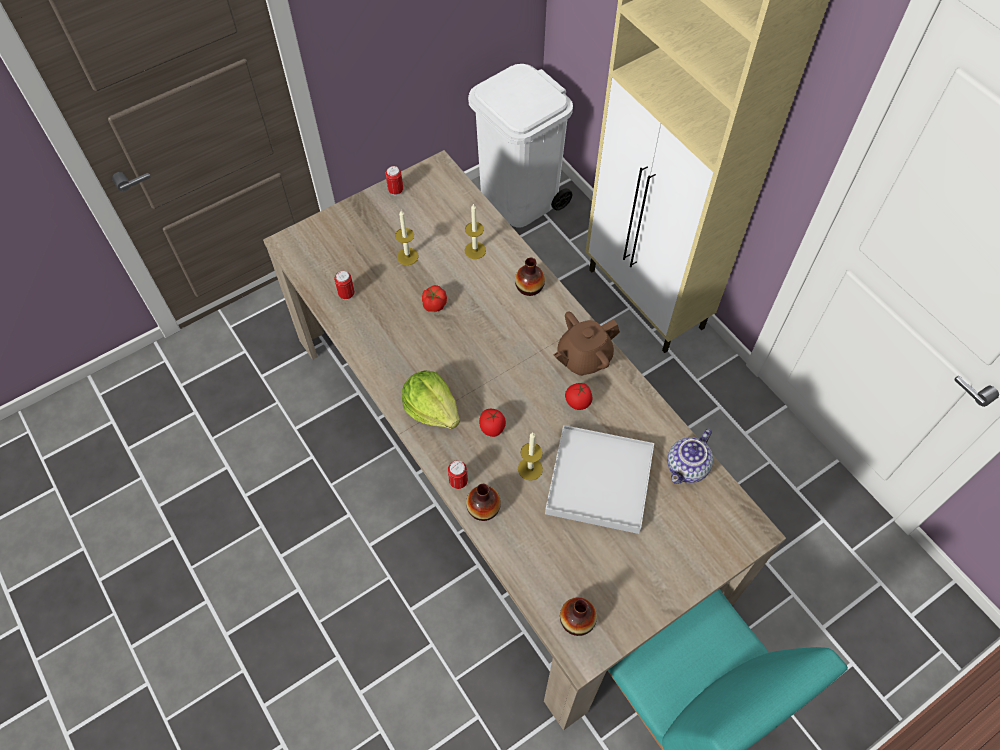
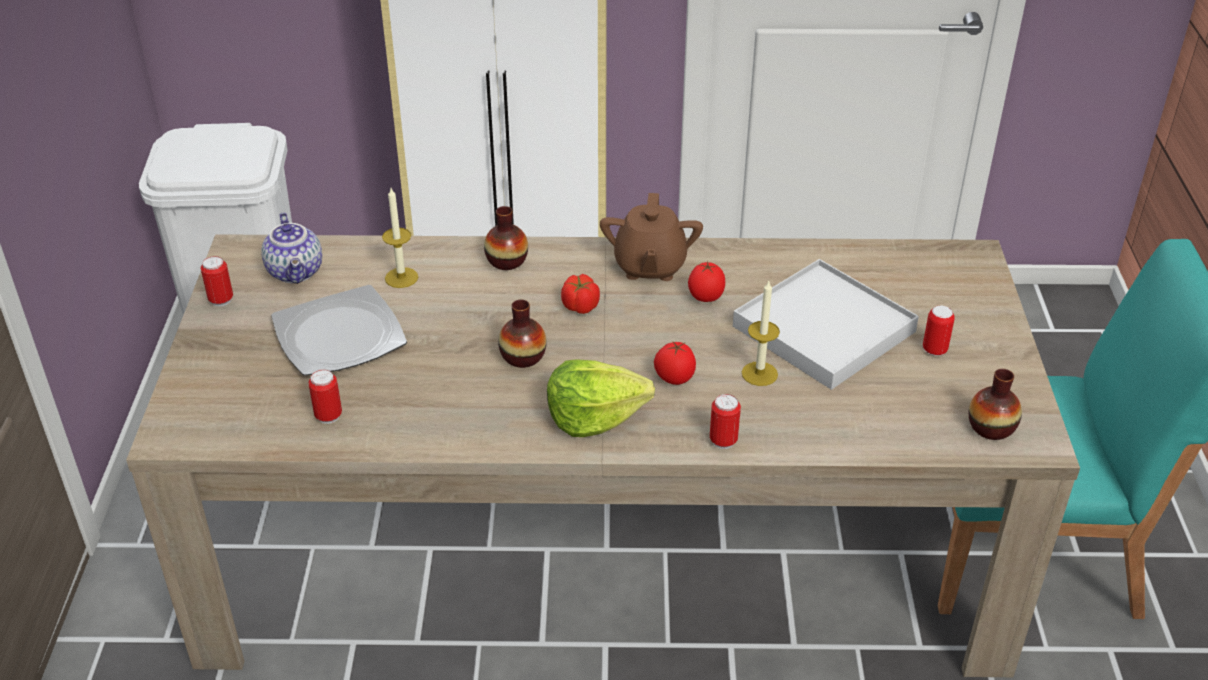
camera: 55 degrees left, 20 degrees down
candle [395,210,419,265] -> plate [271,285,407,376]
tomato [422,285,447,312] -> tomato moved to [561,274,600,314]
vase [466,484,501,521] -> vase moved to [498,299,547,368]
teapot [667,429,713,484] -> teapot moved to [261,213,322,284]
none -> can [923,305,955,356]

